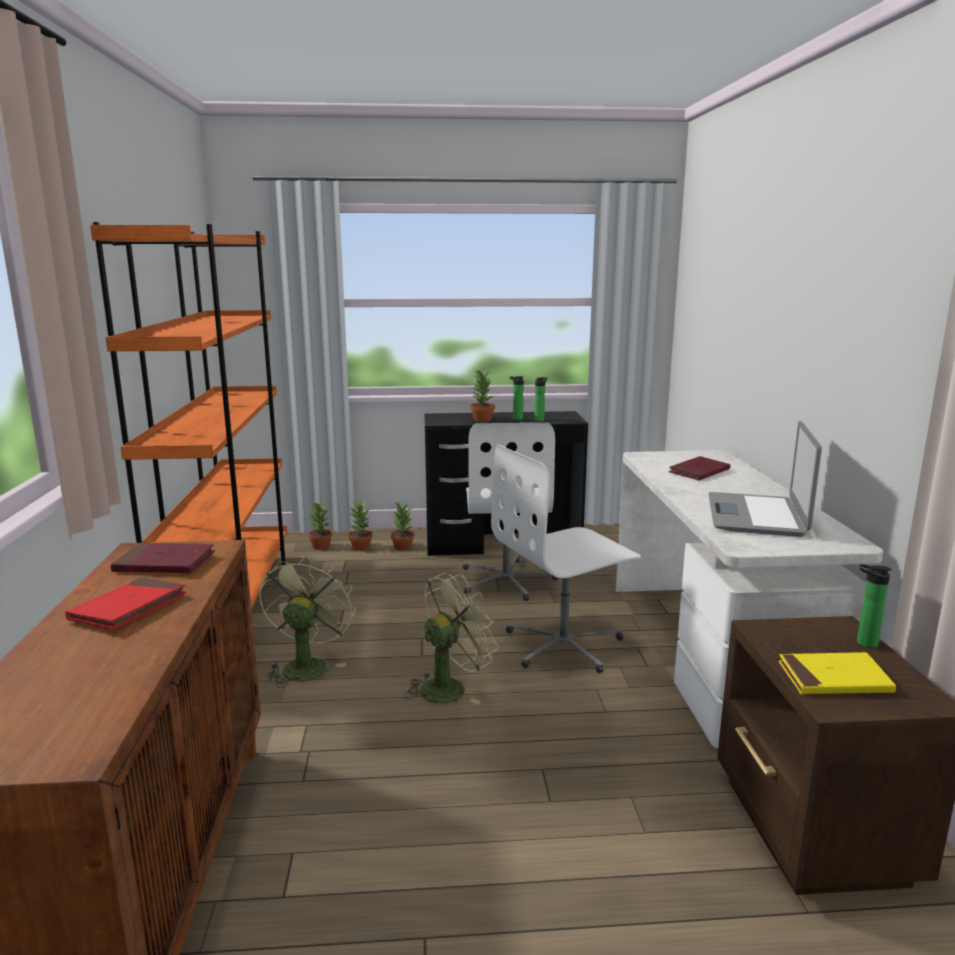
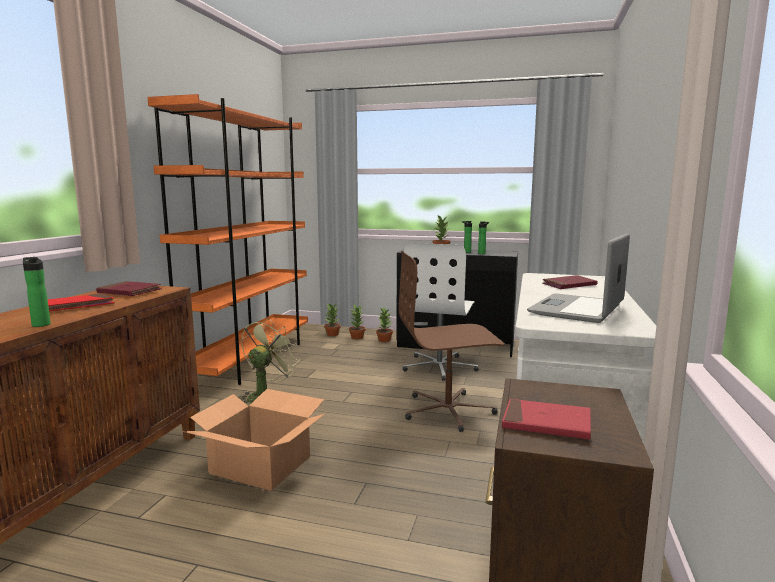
camera: 20 degrees right, 5 degrees down
green fan [405,573,499,704] -> none
white office chair [491,444,641,673] -> brown office chair [399,251,505,432]
yellow book [779,652,896,694] -> red book [502,399,591,440]
bottle [857,564,892,648] -> bottle moved to [23,257,51,327]
none -> cardboard box [181,389,325,491]

